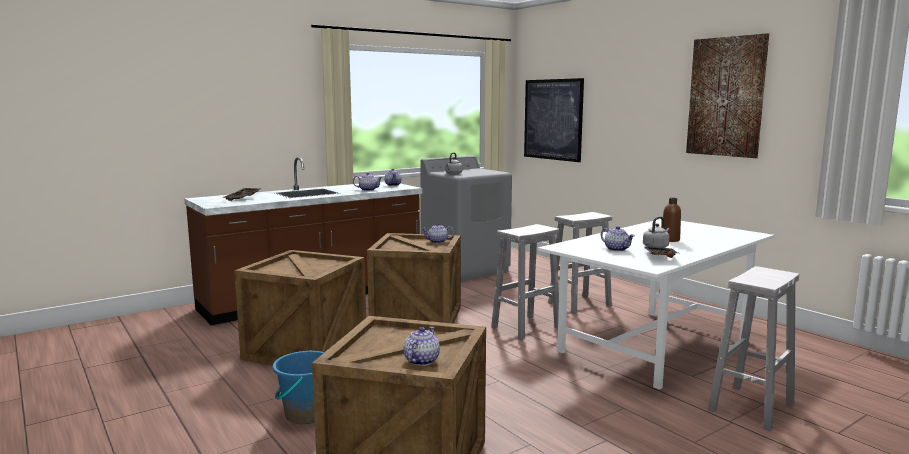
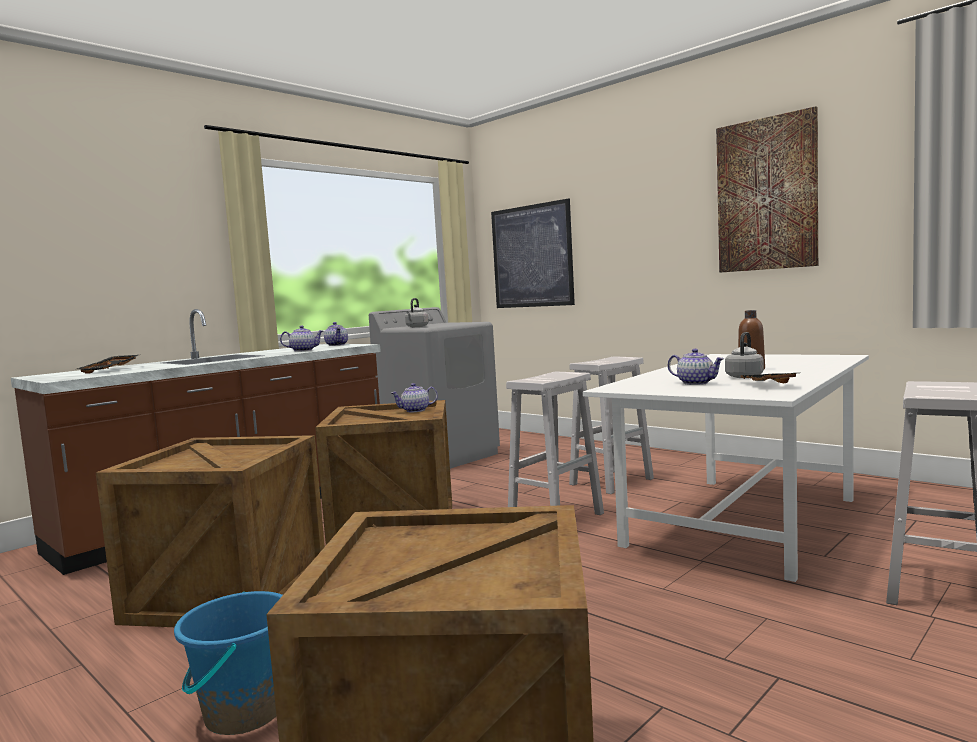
camera: 10 degrees left, 5 degrees down
teapot [404,327,440,366] -> none

